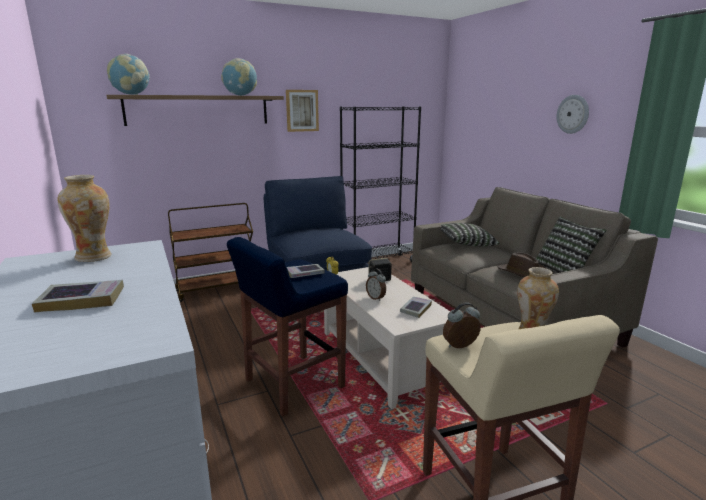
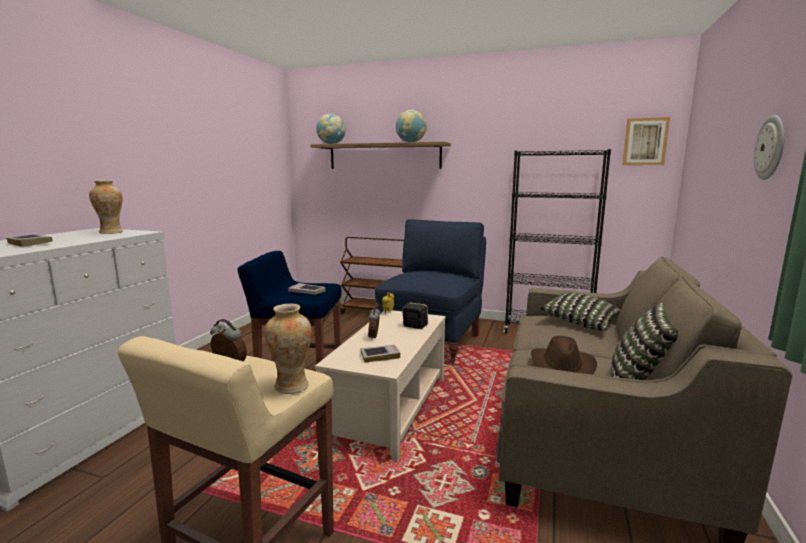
camera: 45 degrees right, 5 degrees down
picture [286,90,319,132] -> picture moved to [622,117,670,165]

